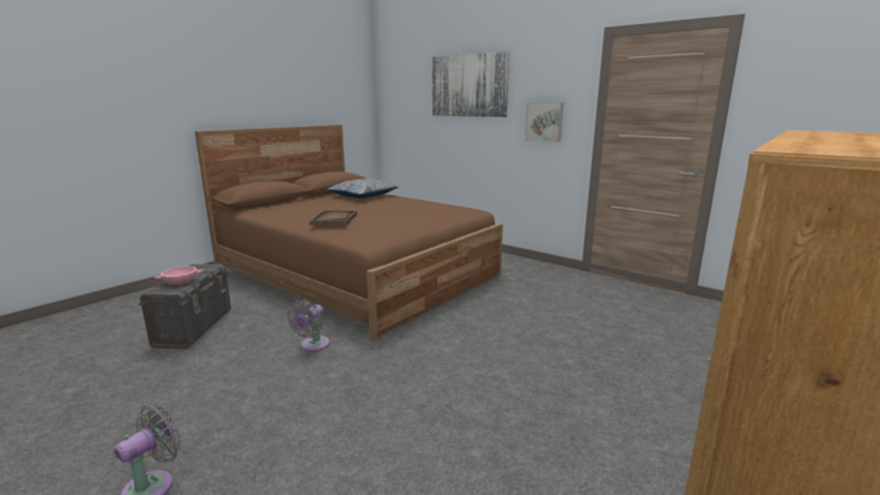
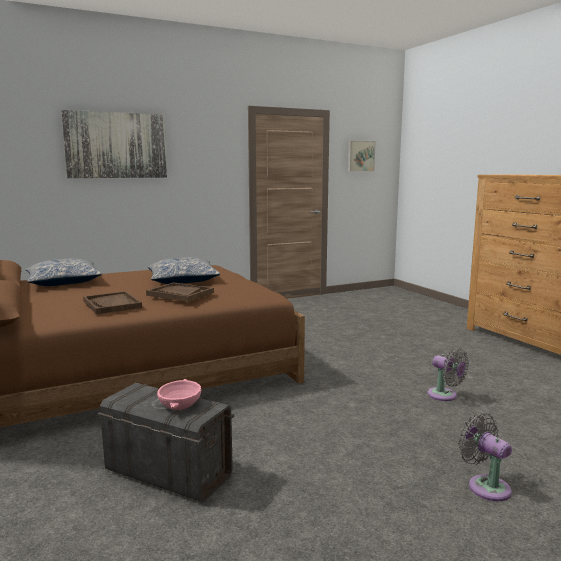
camera: 65 degrees left, 5 degrees down
grey fan [287,300,330,352] -> grey fan moved to [427,348,469,401]
picture [525,102,564,142] -> picture moved to [348,141,375,171]
none -> brown tray [83,291,142,314]
none -> pillow [147,257,220,284]

